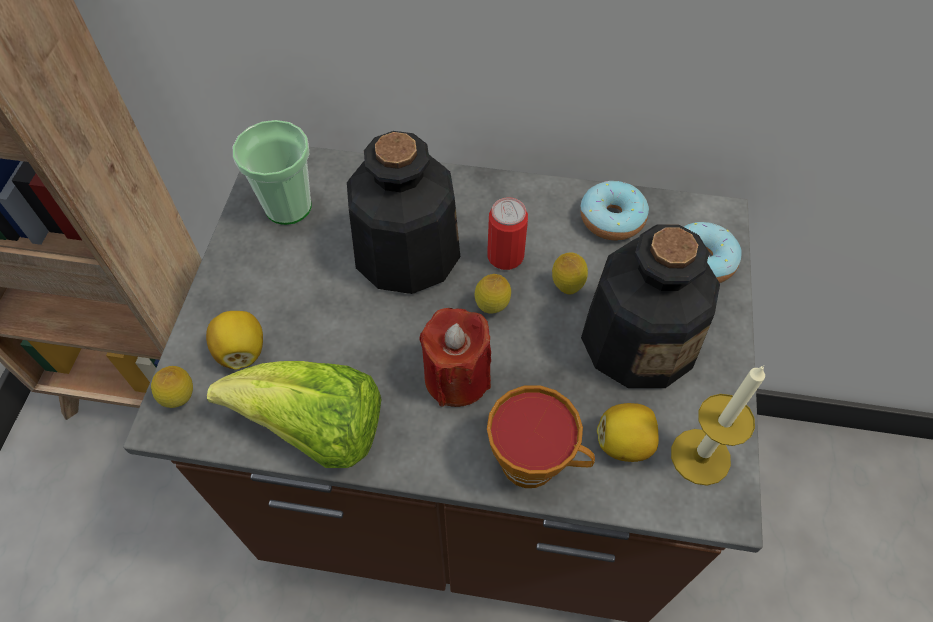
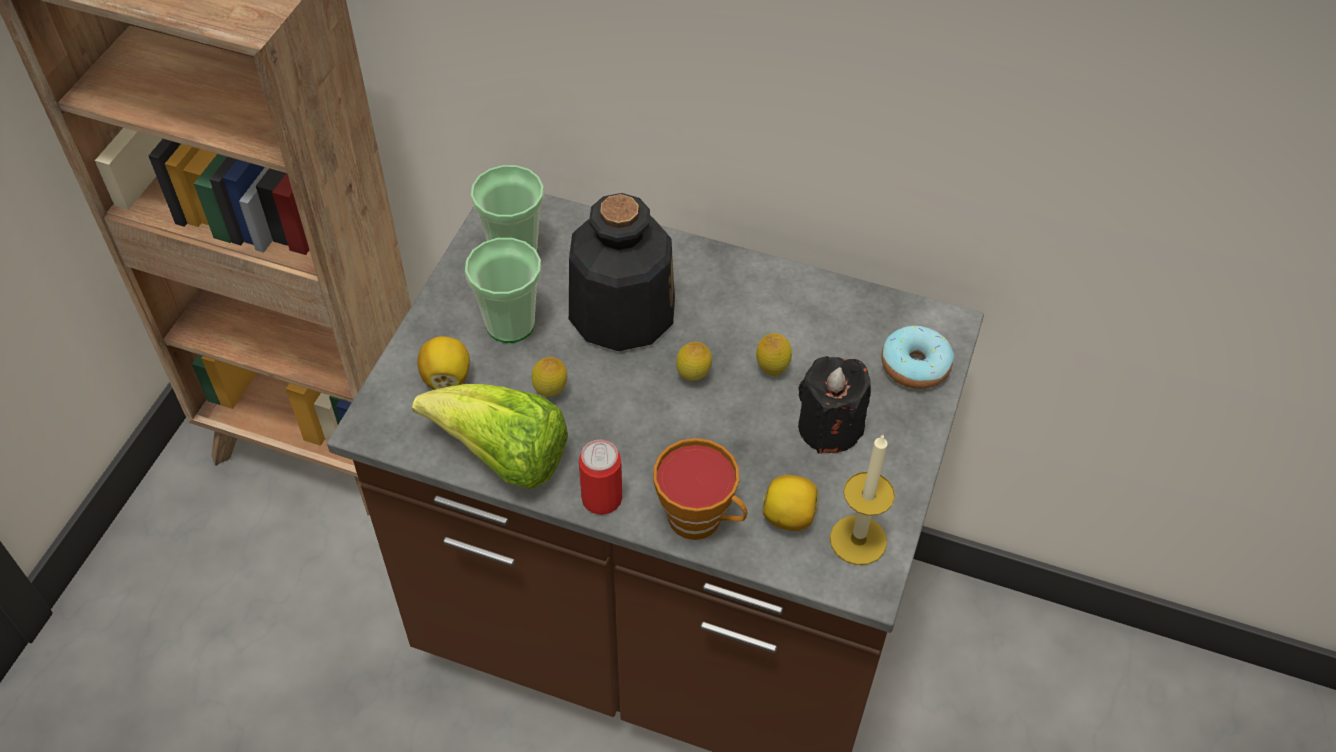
camera: 10 degrees right, 5 degrees down
lemon [151,366,193,408] -> lemon moved to [531,357,567,396]
red candle [419,308,491,407] -> none
can [487,197,528,270] -> can moved to [579,440,623,515]
donut [580,181,649,241] -> none
bottle [581,224,720,388] -> black candle [798,356,871,454]
none -> cup [465,238,541,343]

